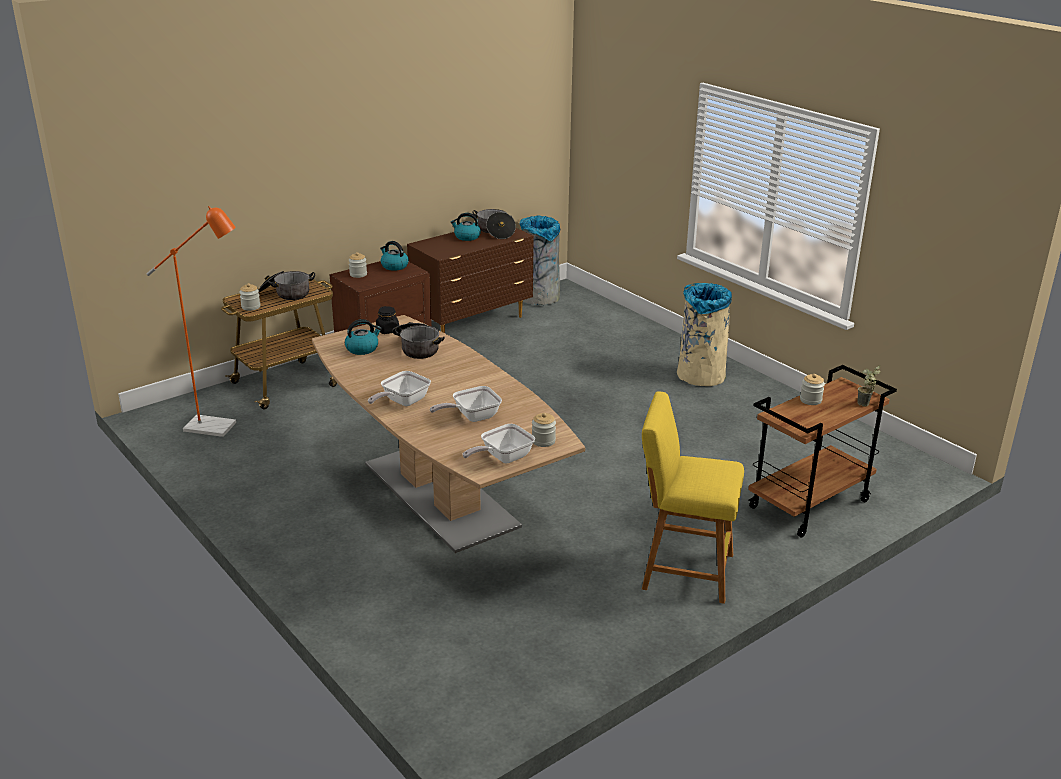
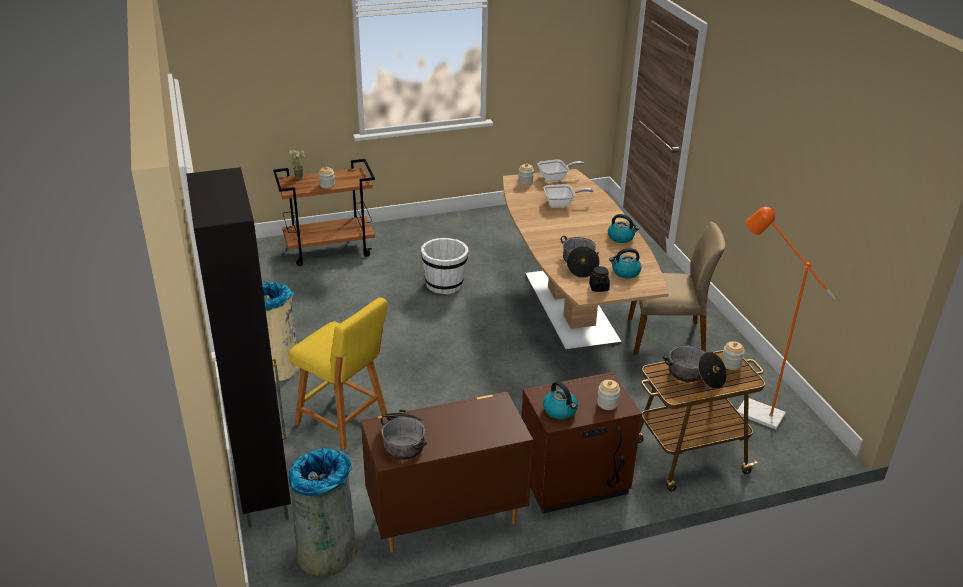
camera: 160 degrees left, 5 degrees up
frying pan [368,371,431,406] -> none
kettle [450,213,481,241] -> kettle moved to [608,214,639,243]
yellow stool [642,391,744,604] -> yellow stool moved to [289,297,388,450]
none -> black cabinet [186,167,291,528]
none -> white bucket [421,238,469,294]
none -> beige chair [628,222,725,355]

